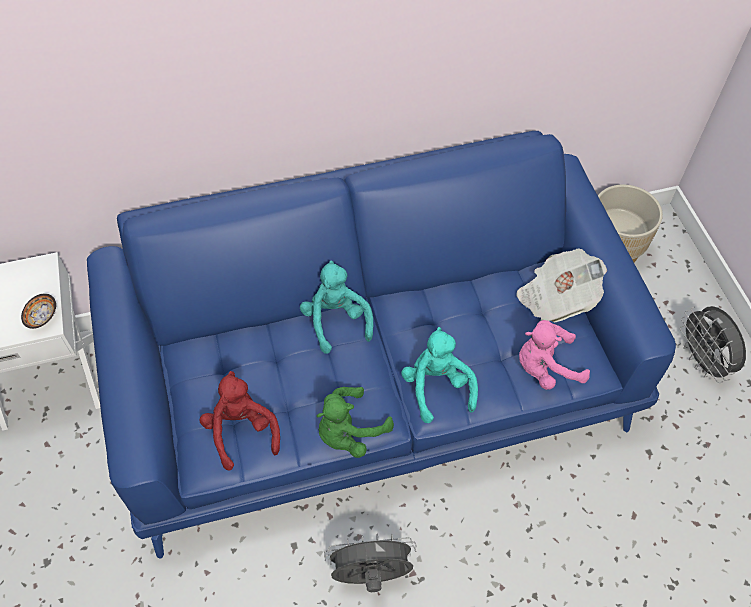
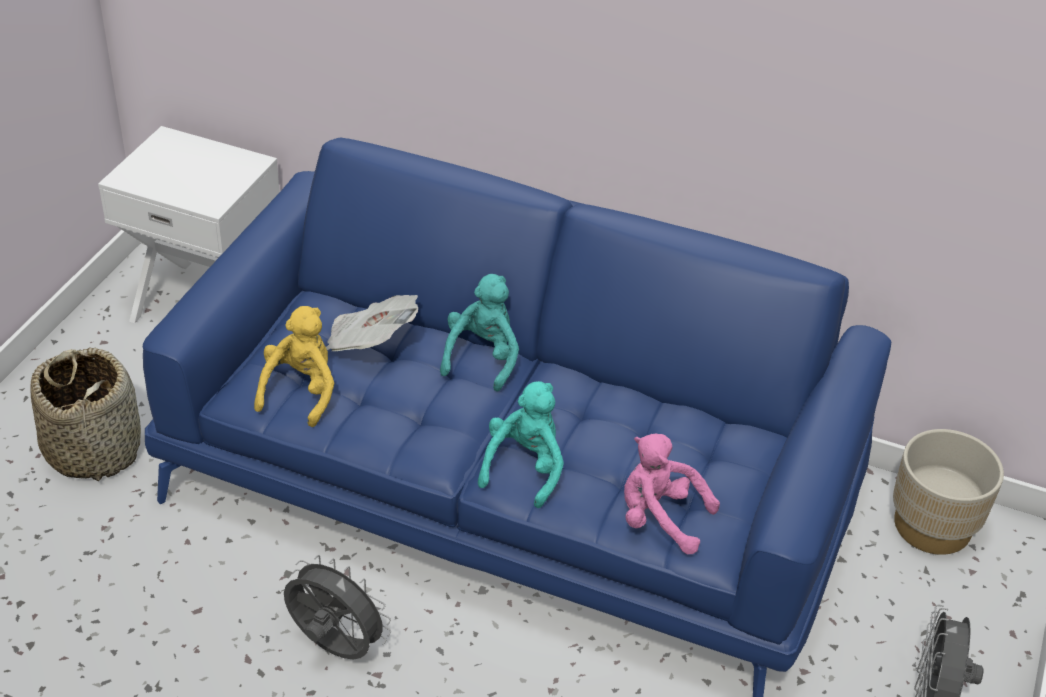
camera: 35 degrees right, 15 degrees down
bowl [21,294,56,329] -> none
red plush toy [199,371,280,471] -> yellow plush toy [254,306,335,427]
green plush toy [317,387,394,458] -> none
newspaper [516,249,607,323] -> newspaper moved to [326,295,418,351]
none -> basket [30,347,141,481]

